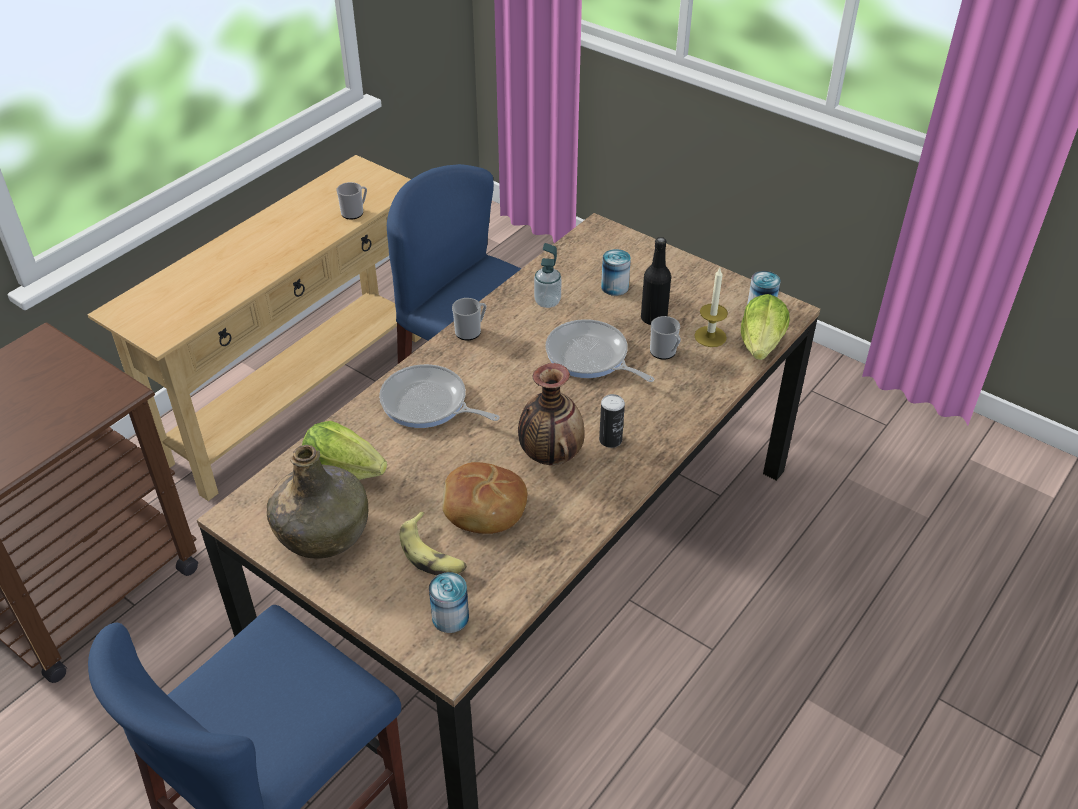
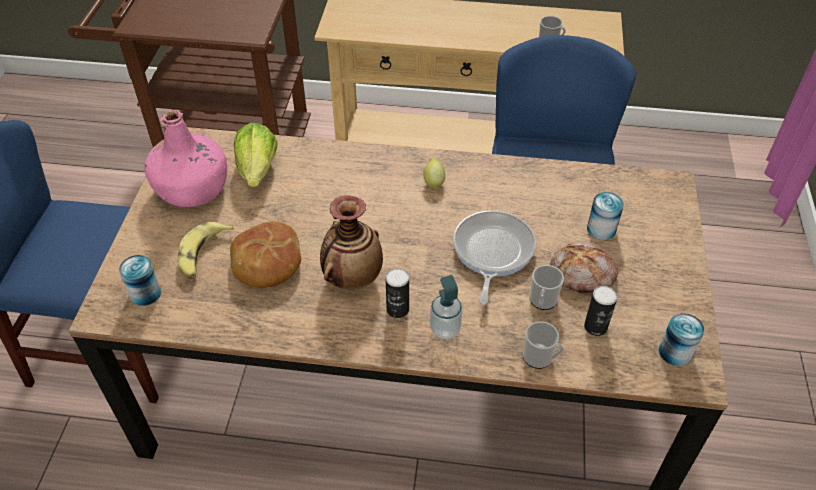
camera: 60 degrees right, 5 degrees up
green bottle [267,445,369,559] -> pink bottle [144,110,227,207]
frying pan [379,364,500,428] -> none
mug [452,298,486,340] -> mug moved to [523,321,564,369]
soap dispenser [534,243,561,308] -> soap dispenser moved to [430,275,463,339]
black bottle [641,237,671,325] -> bread [550,242,618,293]
candle [694,268,728,347] -> can [584,286,617,336]
lettuce [741,294,790,360] -> none
none -> lemon [423,157,445,189]

